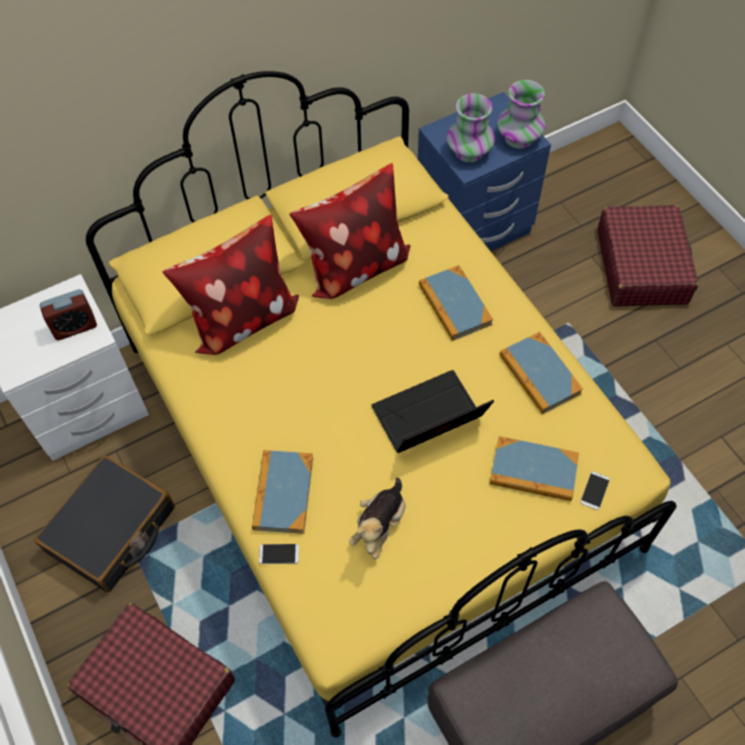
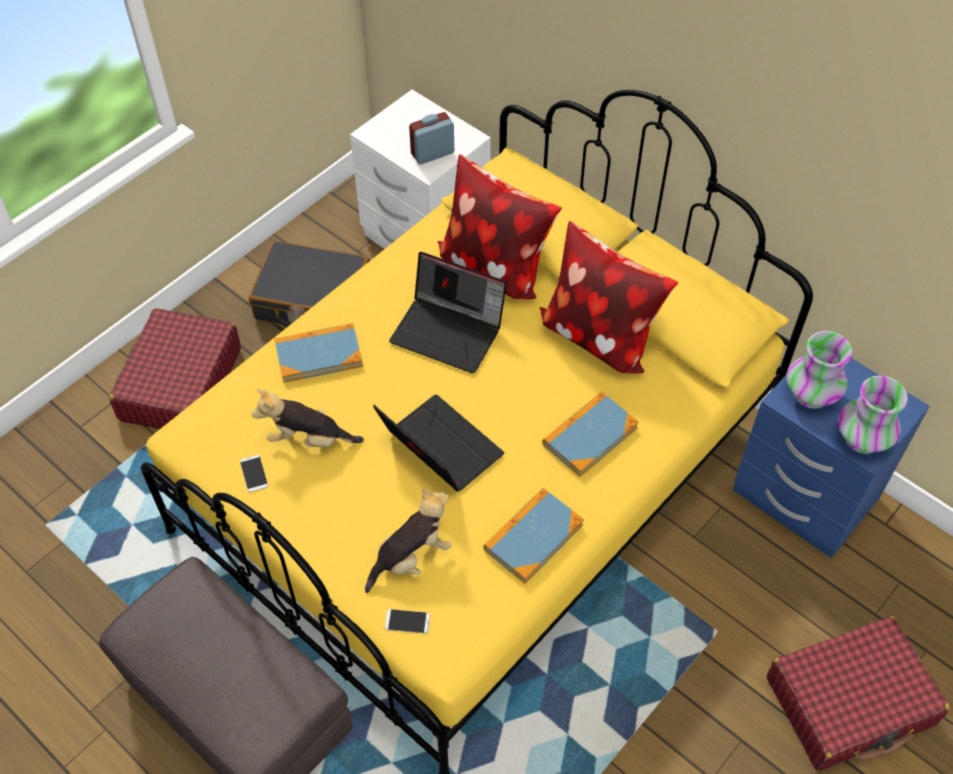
camera: 70 degrees right, 5 degrees down
alarm clock [40,289,97,341] -> alarm clock turned 105 degrees clockwise [409,112,454,164]
phone [259,544,299,564] -> phone moved to [240,455,268,492]
book [490,436,579,501] -> plush toy [365,488,451,593]
none -> laptop [389,252,507,373]

